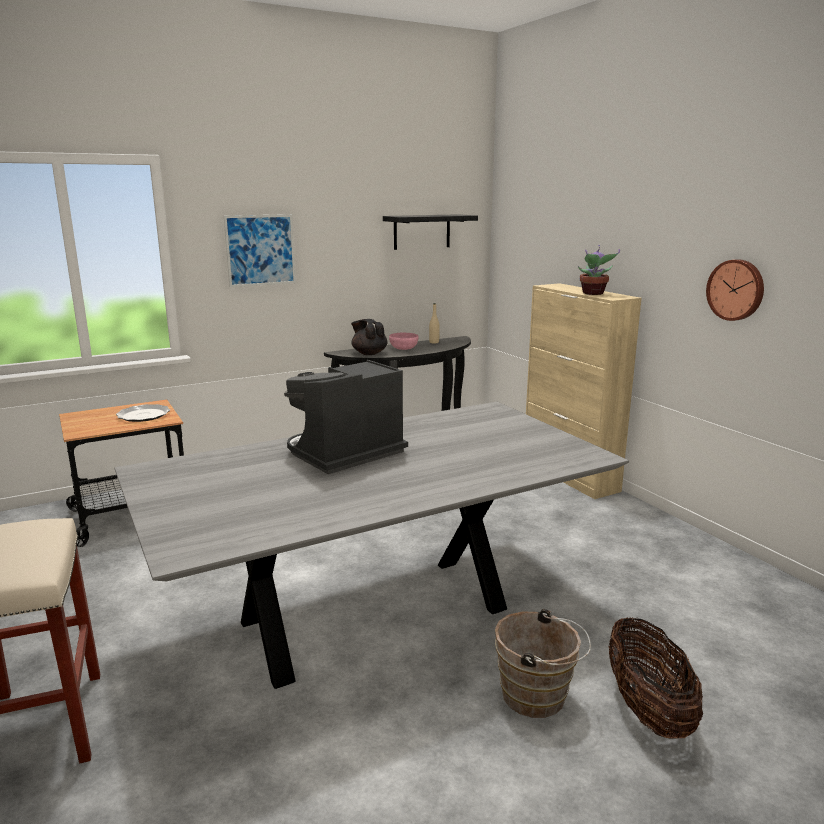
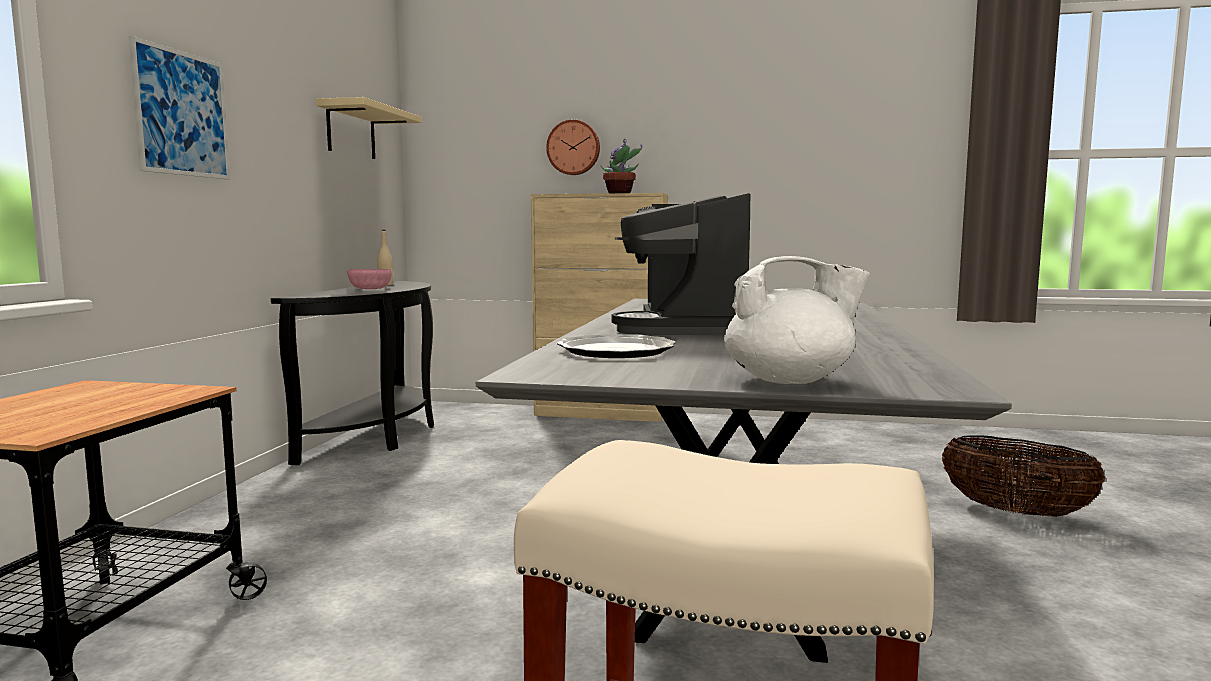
camera: 50 degrees left, 10 degrees down
plate [116,404,170,422] -> plate moved to [557,334,676,358]
black teapot [351,319,388,355] -> none
black shelf [383,214,478,250] -> beige shelf [316,97,422,159]
brown bucket [495,609,591,718] -> none
wall clock [706,259,764,321] -> wall clock moved to [546,120,600,175]
none -> white teapot [724,256,870,384]

